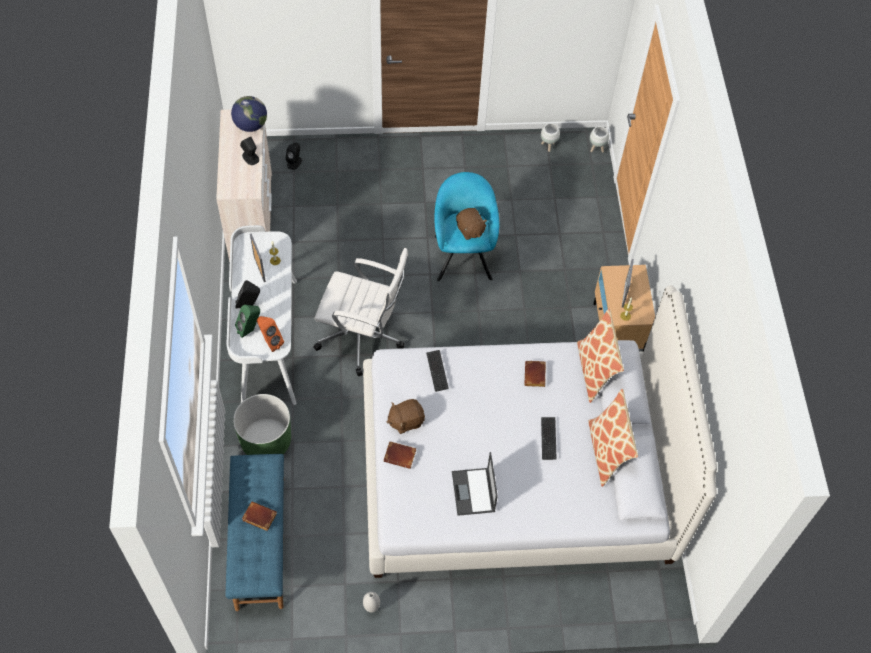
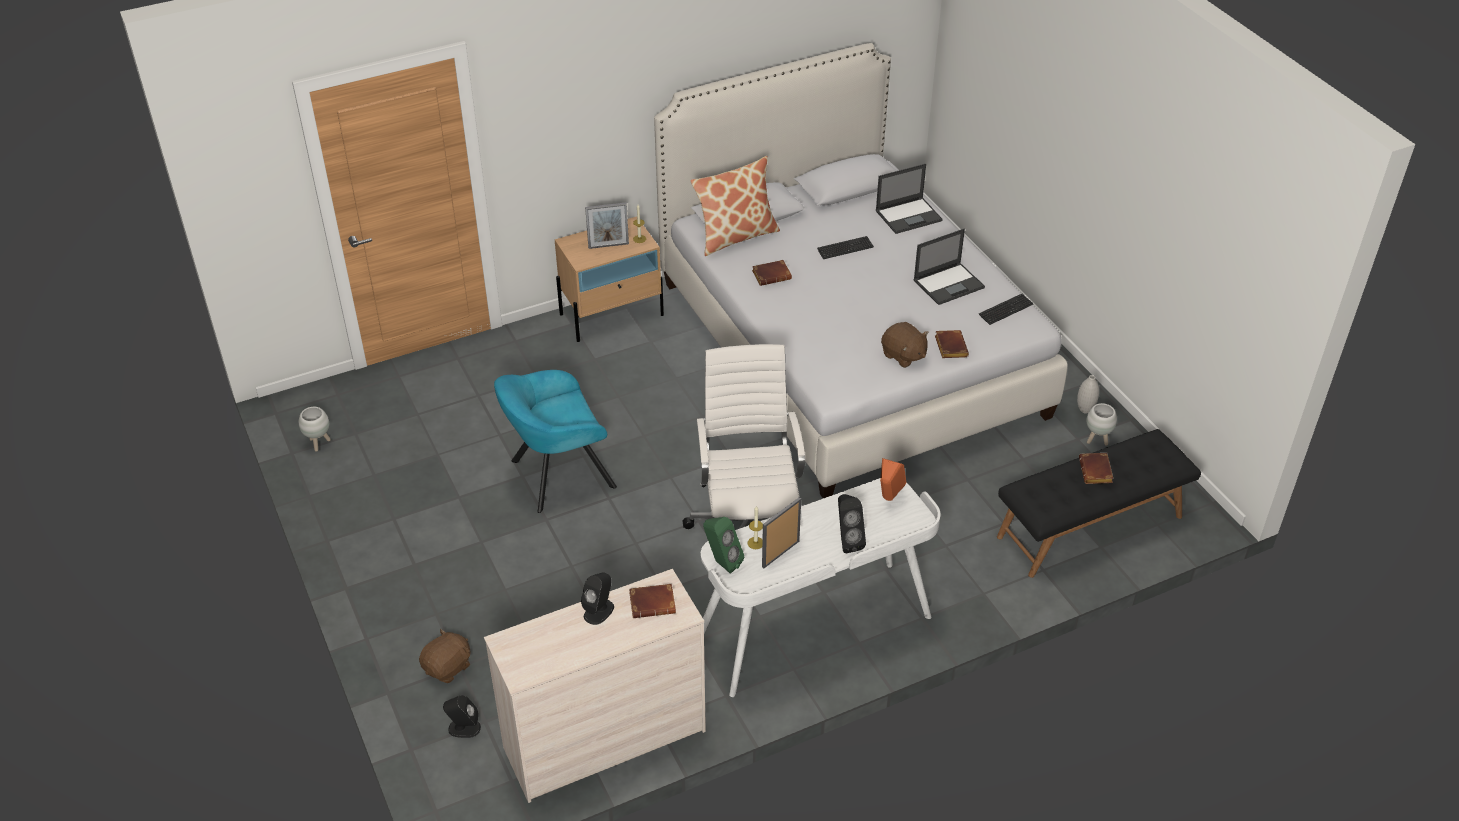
camera: 110 degrees left, 15 degrees down
blue bench [225,454,285,611] -> black bench [997,429,1201,578]
globe [231,96,267,132] -> none
green planter [233,394,291,455] -> none
green speaker [235,305,260,338] -> green speaker moved to [703,517,745,574]
keyboard [426,350,449,392] -> keyboard moved to [979,294,1033,325]
brown plush toy [456,208,488,240] -> brown plush toy moved to [419,629,471,683]
pillow [588,389,638,487] -> none
white planter [590,126,609,152] -> white planter moved to [1086,403,1117,446]
none -> brown book [629,584,676,618]
none -> laptop [876,164,943,234]

